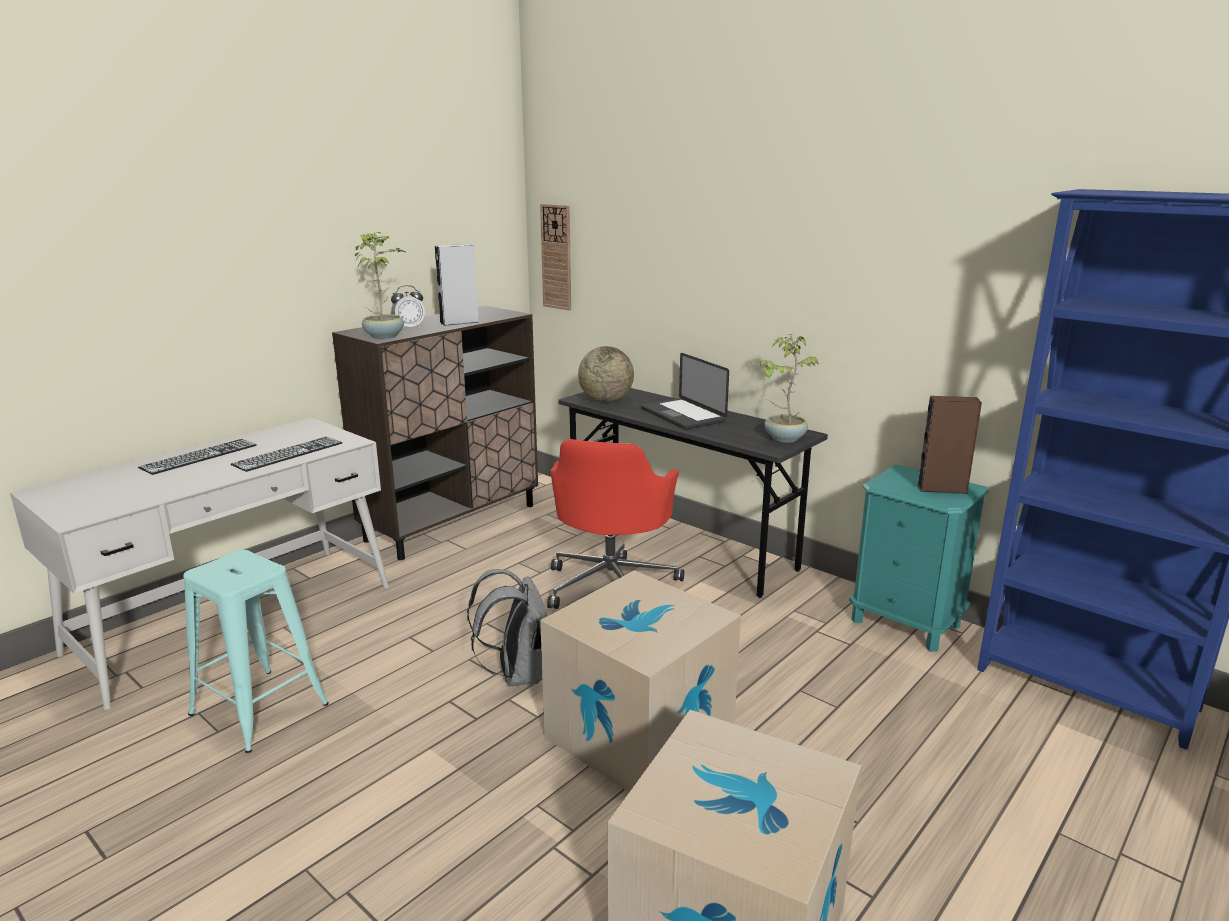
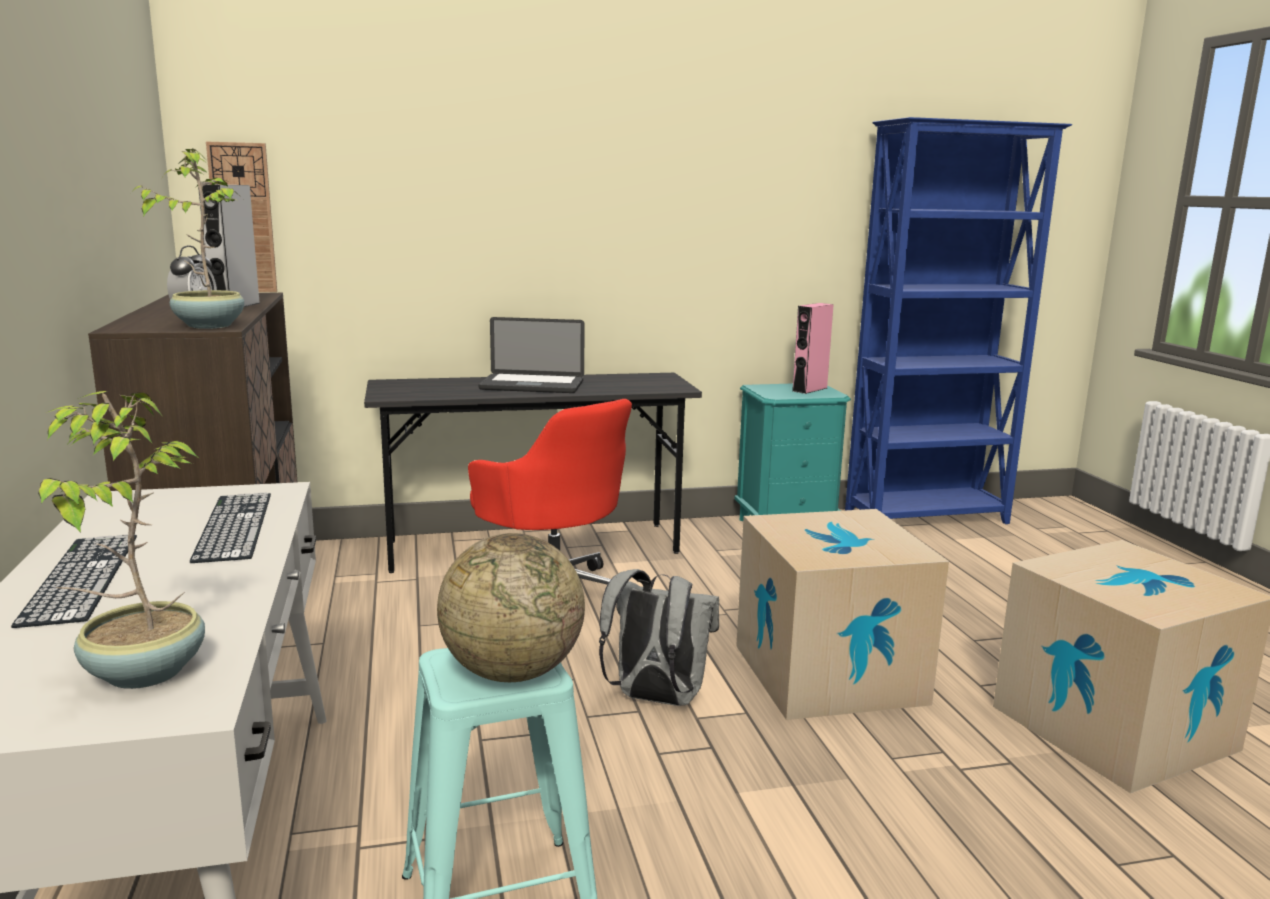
camera: 55 degrees left, 5 degrees down
globe [578,346,634,403] -> globe moved to [437,533,585,682]
potted plant [760,334,819,443] -> potted plant moved to [38,391,205,689]
brown speaker [917,396,982,494] -> pink speaker [792,303,834,394]

